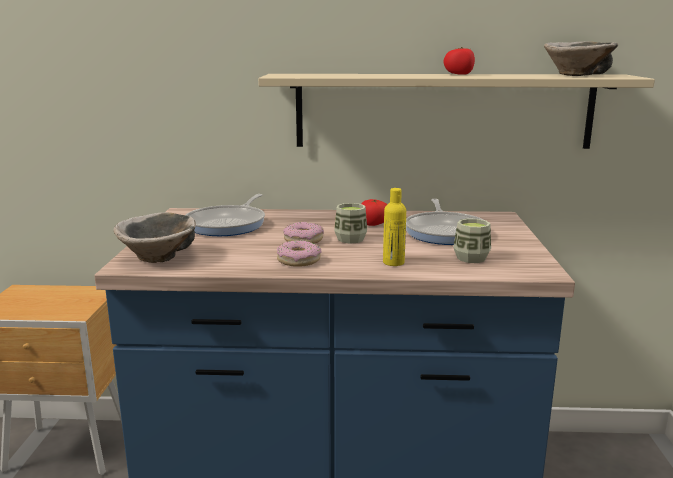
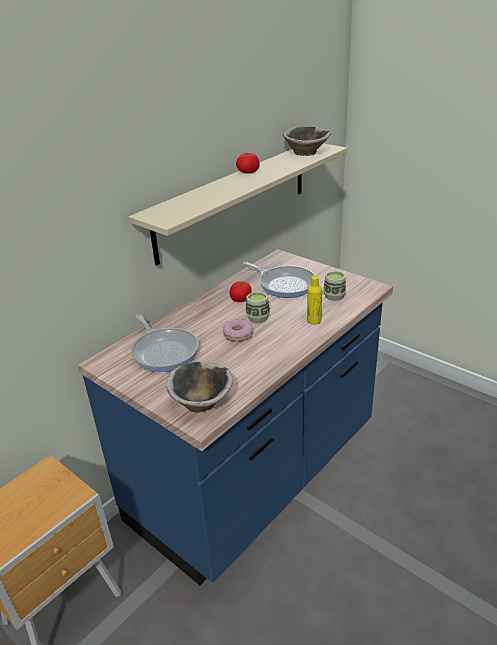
camera: 50 degrees left, 15 degrees up
donut [277,240,322,267] -> none

